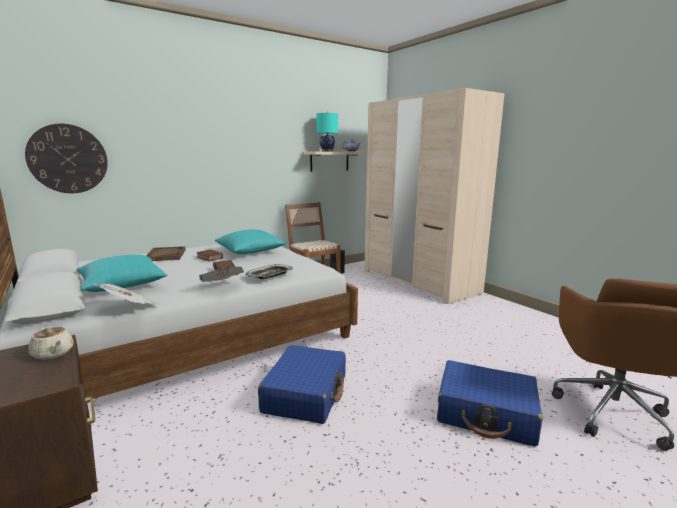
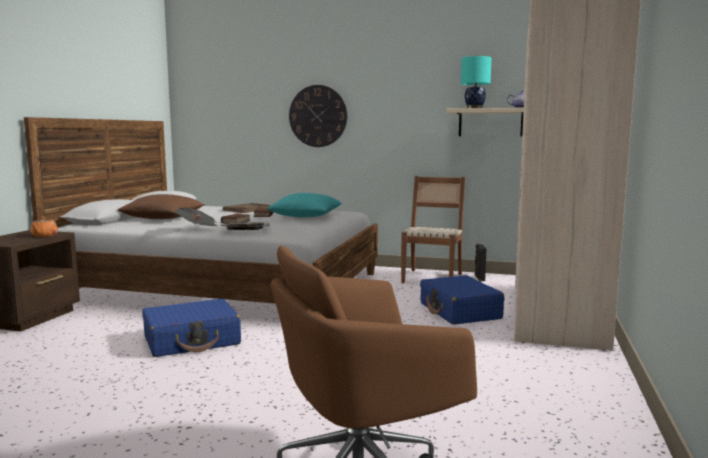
camera: 50 degrees right, 5 degrees down
wall clock [25,124,108,193] -> wall clock moved to [289,85,347,147]
beige teapot [28,326,74,360] -> orange teapot [30,217,58,237]
turquoise pillow [76,255,168,292] -> brown pillow [118,194,205,219]
newspaper [93,284,159,304] -> none
blue suitcase [437,360,543,447] -> blue suitcase moved to [420,275,504,325]

